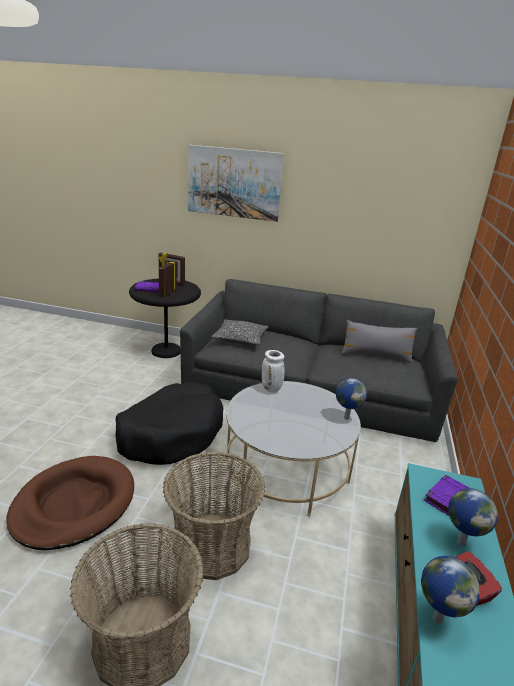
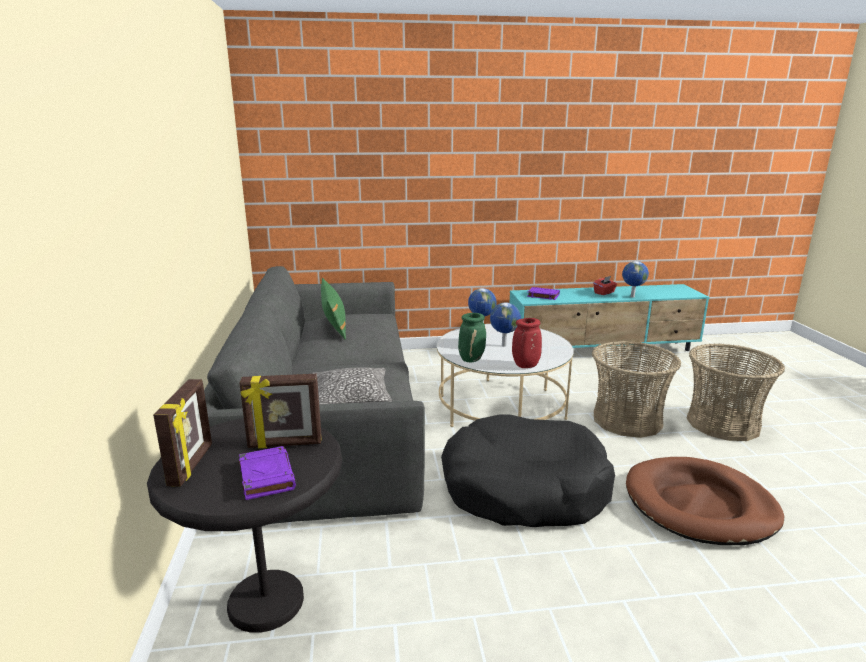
camera: 110 degrees left, 5 degrees down
picture [188,145,284,222] -> none
white vase [262,350,284,393] -> green vase [458,313,486,362]
grey pillow [341,320,417,363] -> green pillow [321,278,346,339]
globe [448,488,498,546] -> globe moved to [490,303,521,347]
none -> red vase [512,318,542,368]

